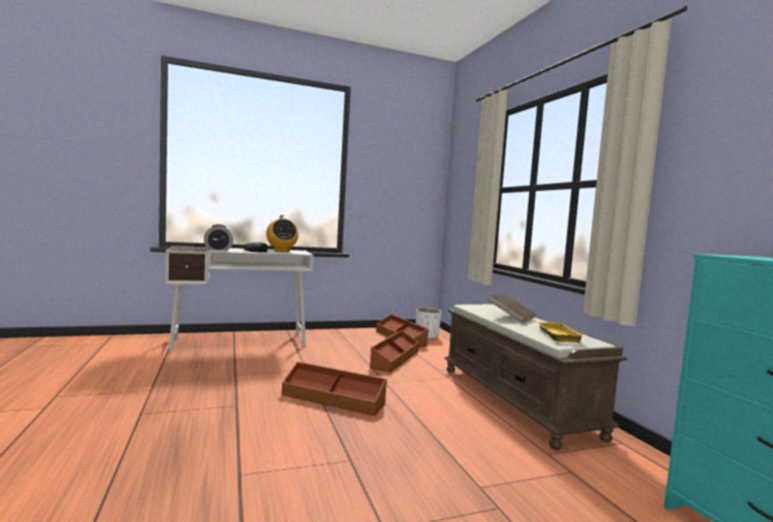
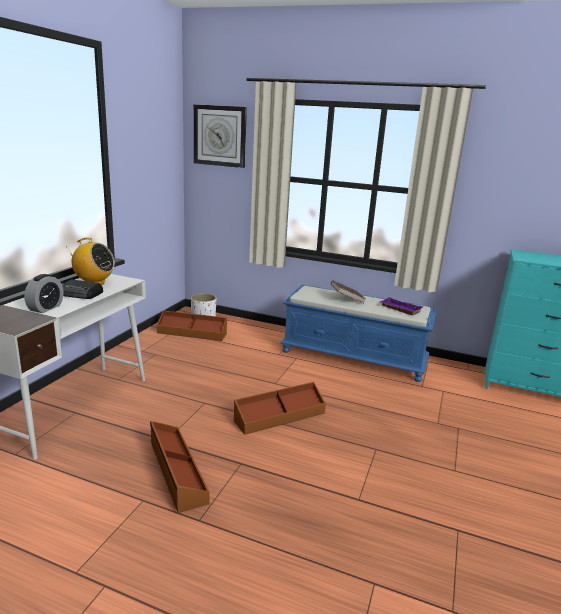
camera: 50 degrees left, 15 degrees up
brown storage box [370,330,419,373] -> brown storage box moved to [150,421,210,513]
brown bench [445,304,627,450] -> blue bench [280,285,437,382]
yellow tray [536,322,583,343] -> purple tray [380,297,424,315]
none -> wall clock [194,104,247,168]

